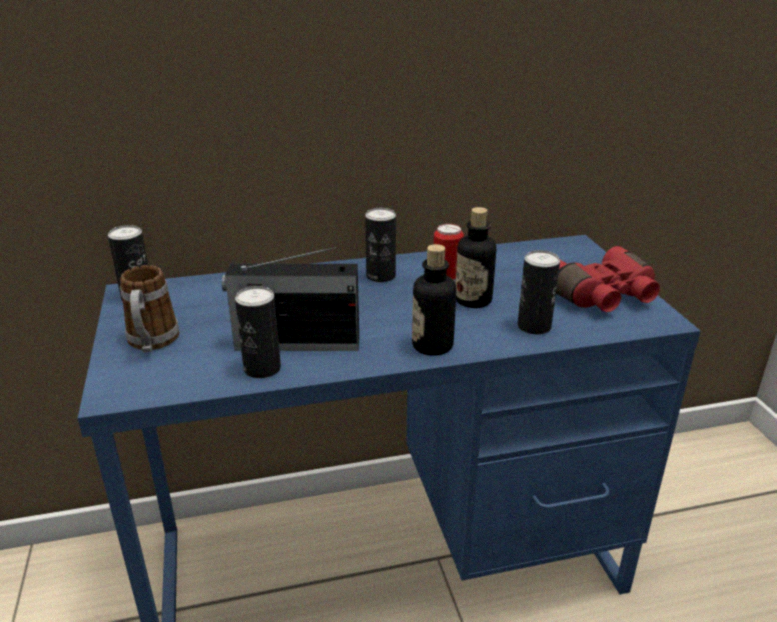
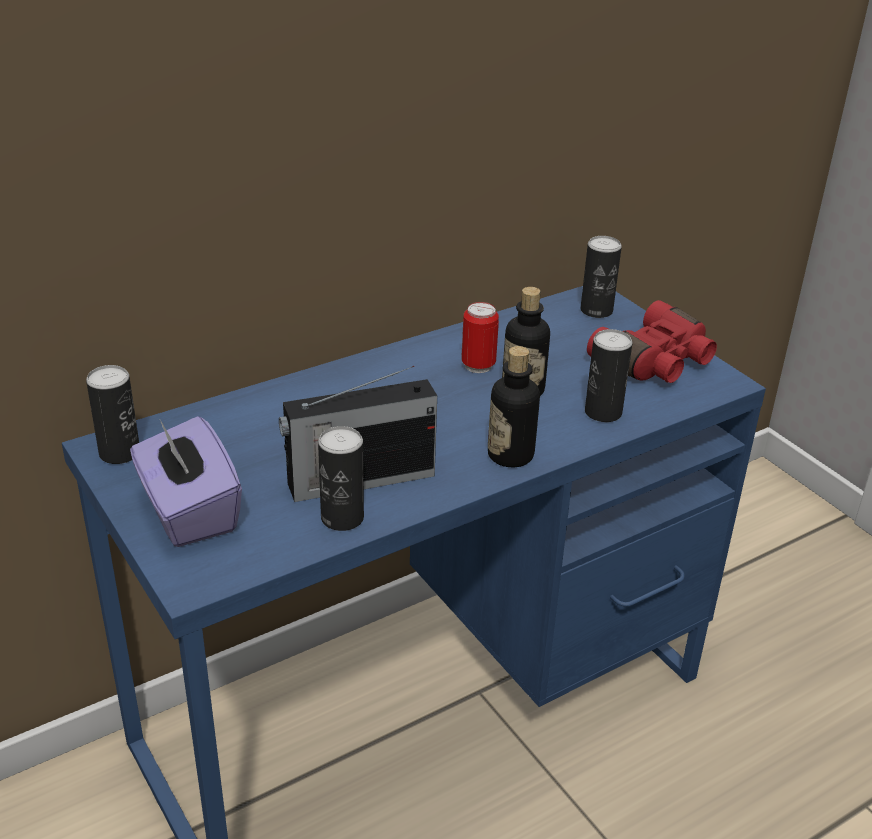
camera: 20 degrees left, 5 degrees up
mug [120,265,179,353] -> purple tissue box [130,416,242,547]
can [365,208,396,282] -> can moved to [580,236,622,318]

